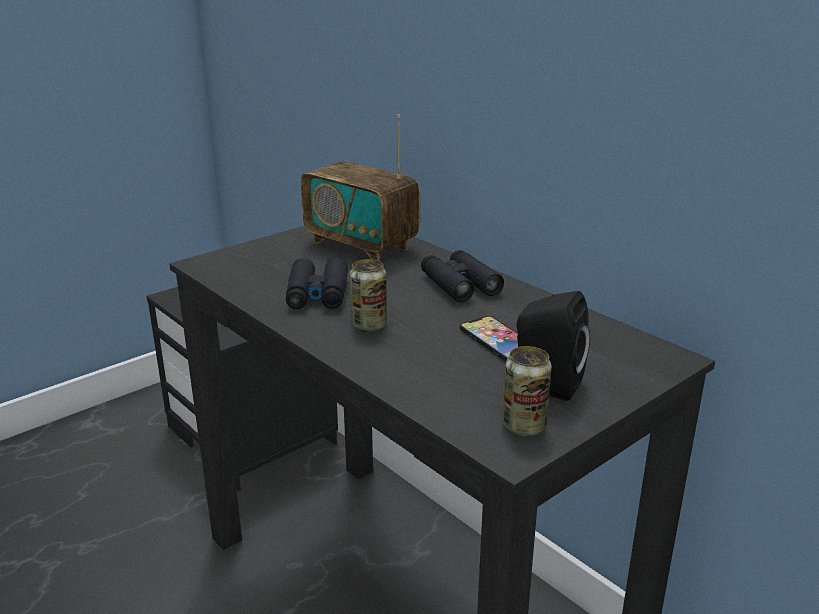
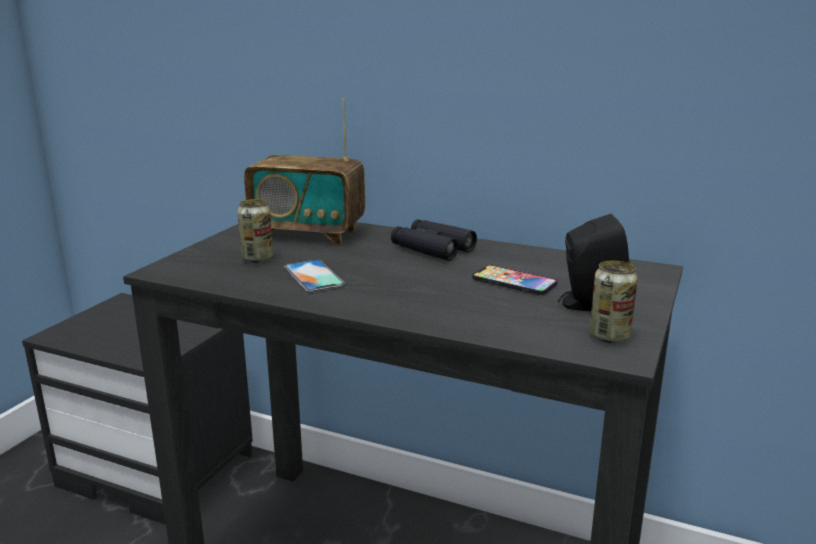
camera: 25 degrees left, 5 degrees down
black binoculars [286,258,348,309] -> phone [284,260,345,292]
can [350,259,387,332] -> can moved to [237,199,273,263]

